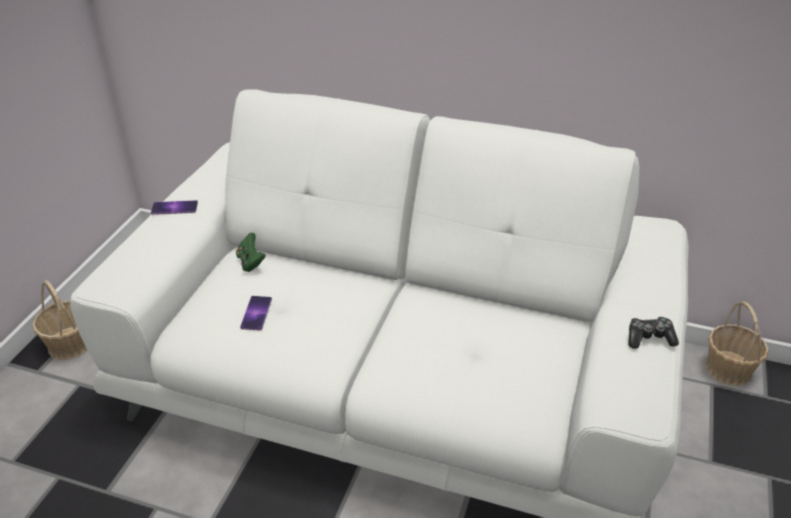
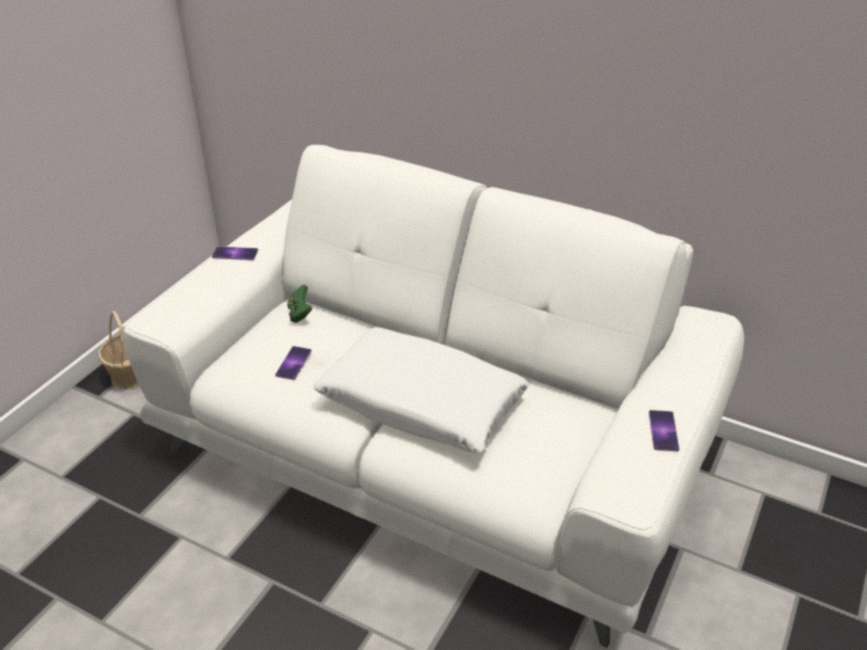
camera: 10 degrees right, 0 degrees up
game controller [628,316,679,349] -> phone [649,410,679,451]
basket [705,301,768,386] -> none
none -> white pillow [314,327,529,453]

